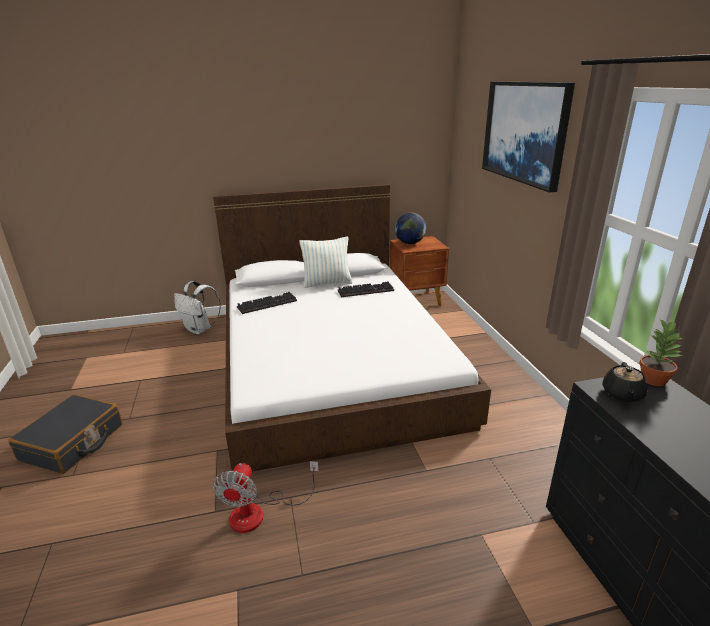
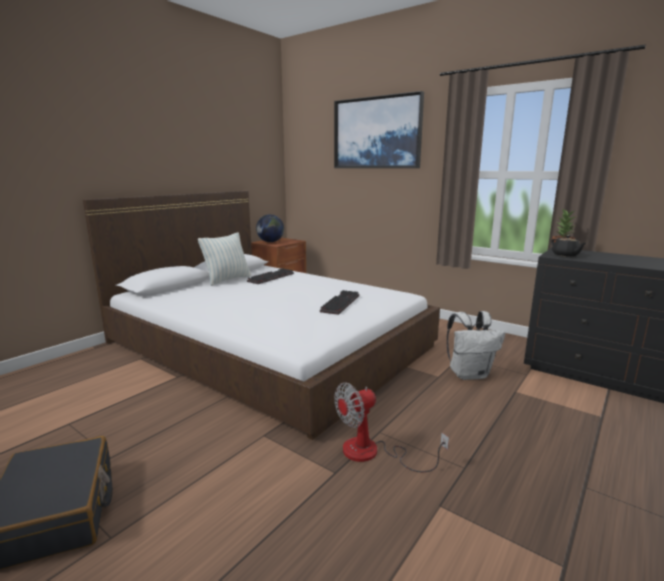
camera: 40 degrees left, 10 degrees down
white backpack [174,281,221,334] -> white backpack moved to [447,311,505,380]
fan [213,461,319,533] -> fan turned 90 degrees clockwise [334,382,449,472]
keyboard [237,292,297,314] -> keyboard moved to [320,290,359,315]

